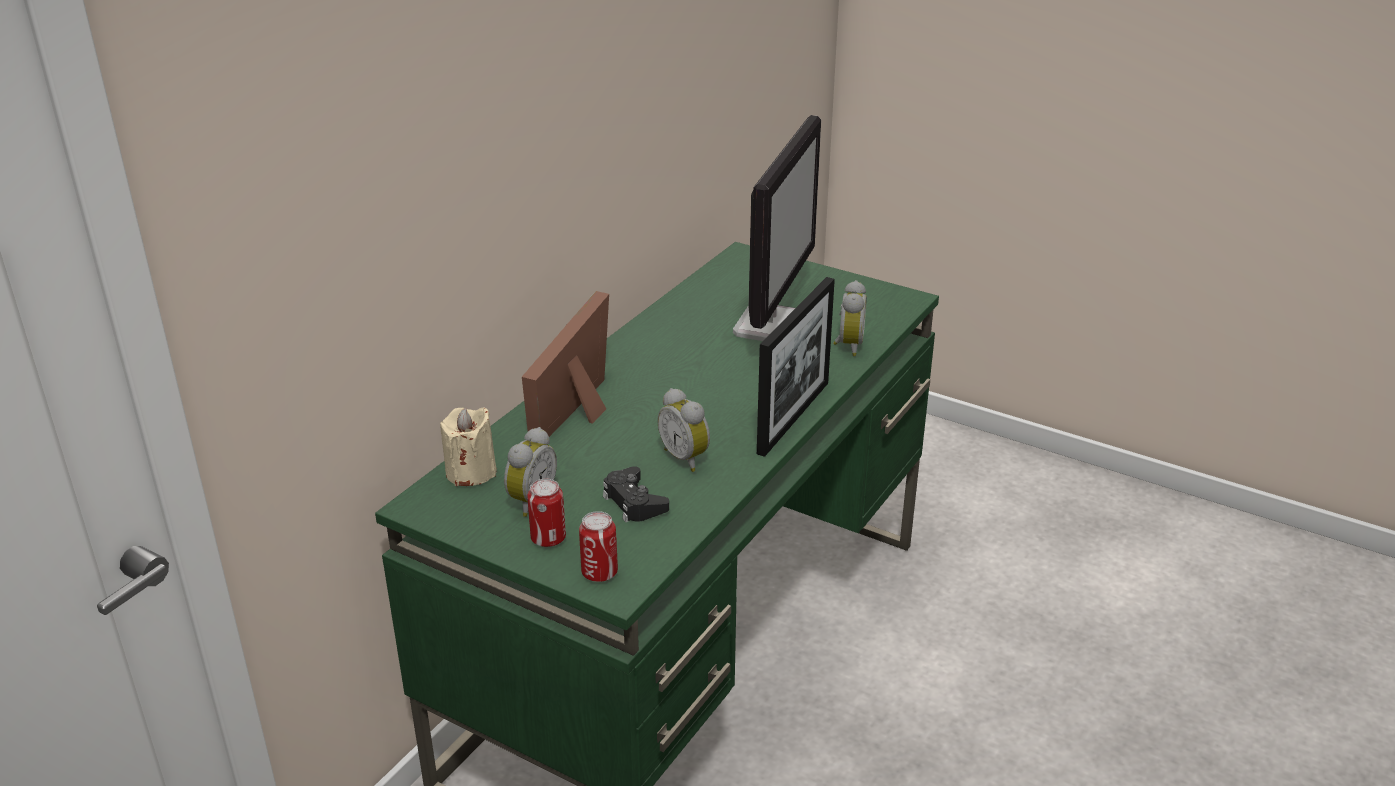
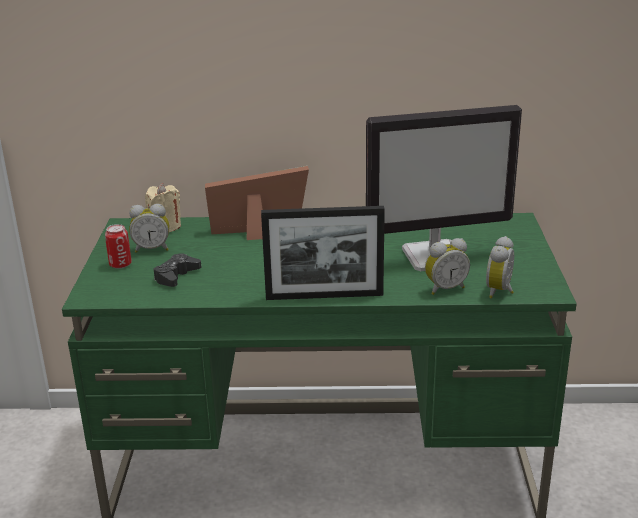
camera: 60 degrees right, 5 degrees down
can [579,511,618,582] -> none
alarm clock [657,388,710,472] -> alarm clock moved to [486,236,514,299]

